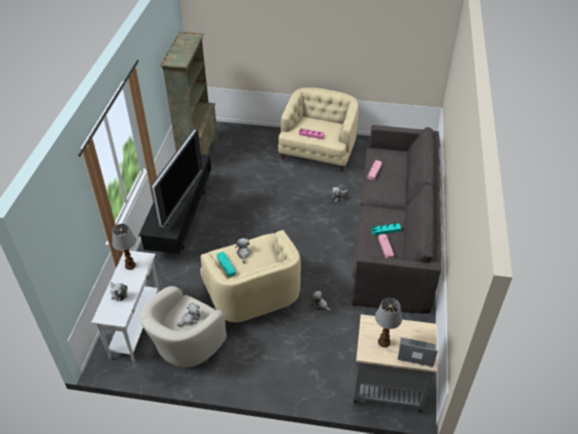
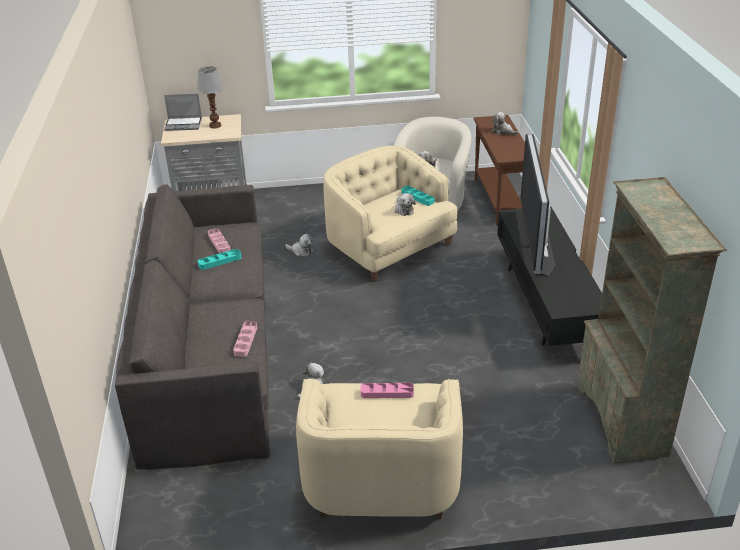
camera: 165 degrees right, 10 degrees down
white console table [91,251,159,363] -> brown console table [473,115,525,226]
table lamp [112,224,136,270] -> none

